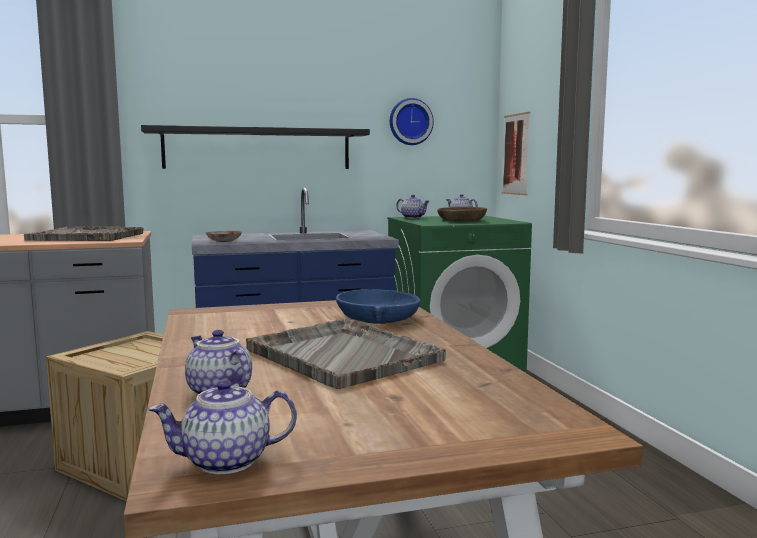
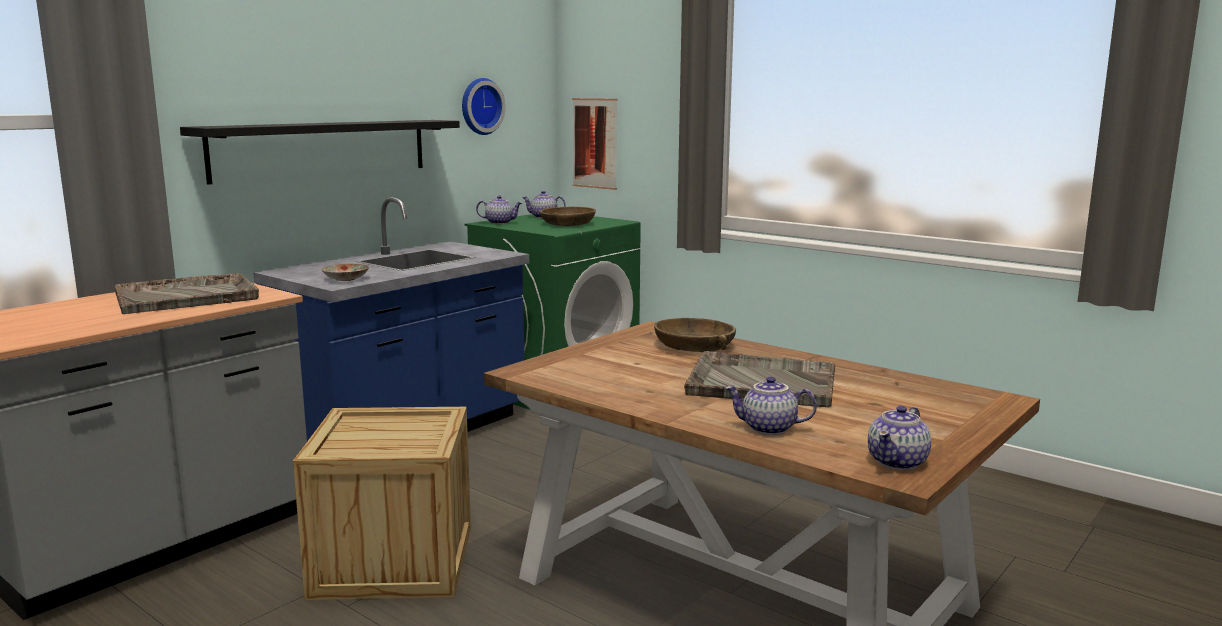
camera: 35 degrees left, 5 degrees up
blue bowl [336,289,420,324] -> brown bowl [654,318,736,352]

